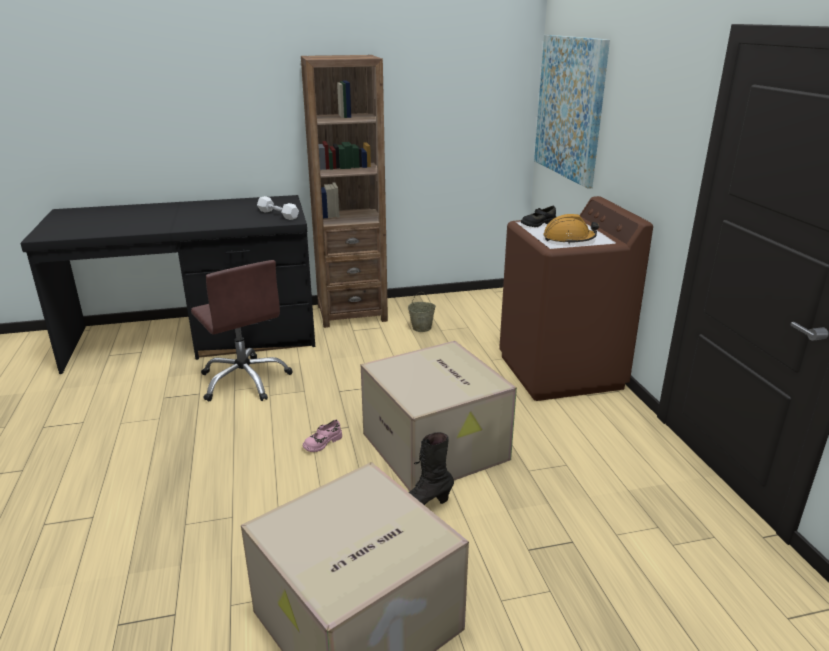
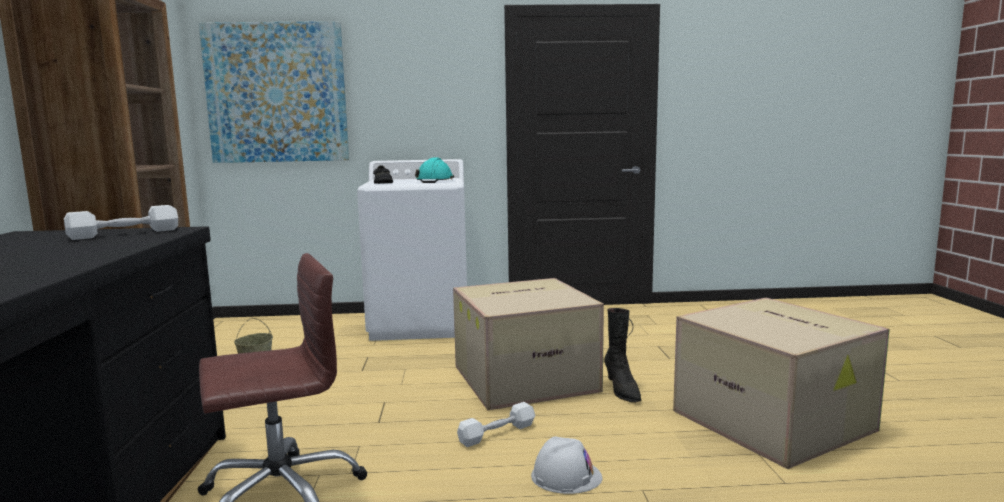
camera: 80 degrees left, 15 degrees down
pink shoe [303,420,342,452] -> white dumbbell [457,402,535,447]
brown washing machine [499,196,653,401] -> white washing machine [357,159,467,341]
orange hard hat [543,214,599,244] -> turquoise hard hat [415,158,454,183]
none -> white hard hat [531,436,602,494]

